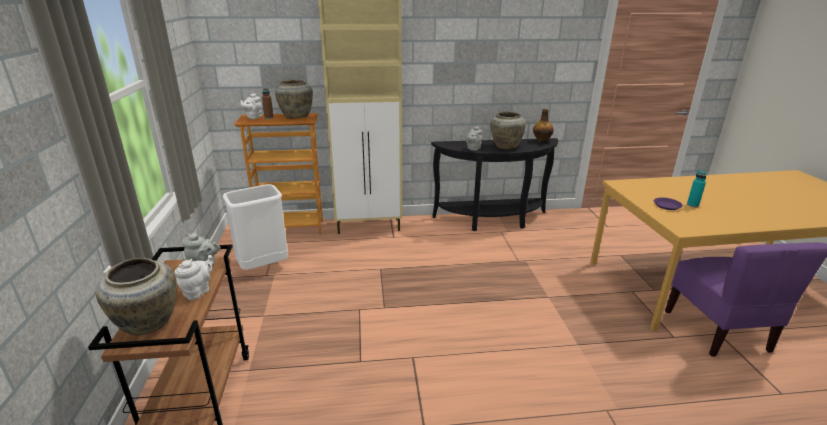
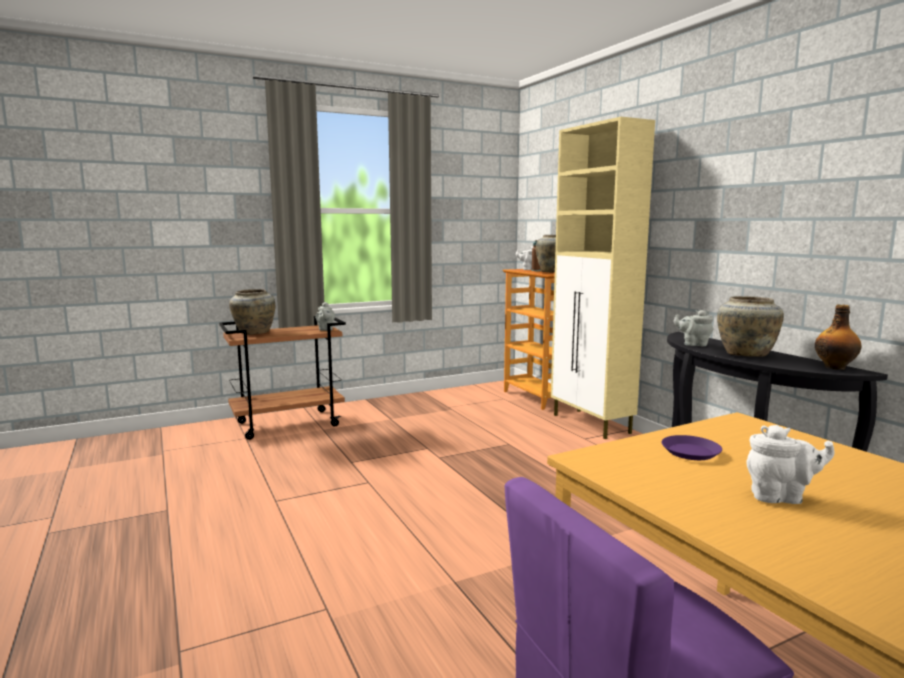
camera: 70 degrees right, 15 degrees down
white teapot [174,255,213,300] -> white teapot moved to [747,425,835,504]
white trash can [223,184,288,270] -> none
turquoise bottle [687,170,706,207] -> none

